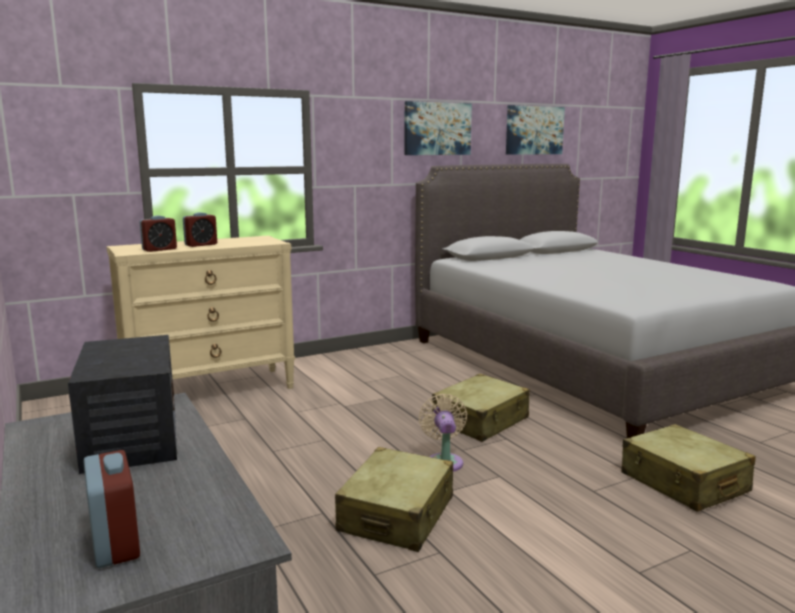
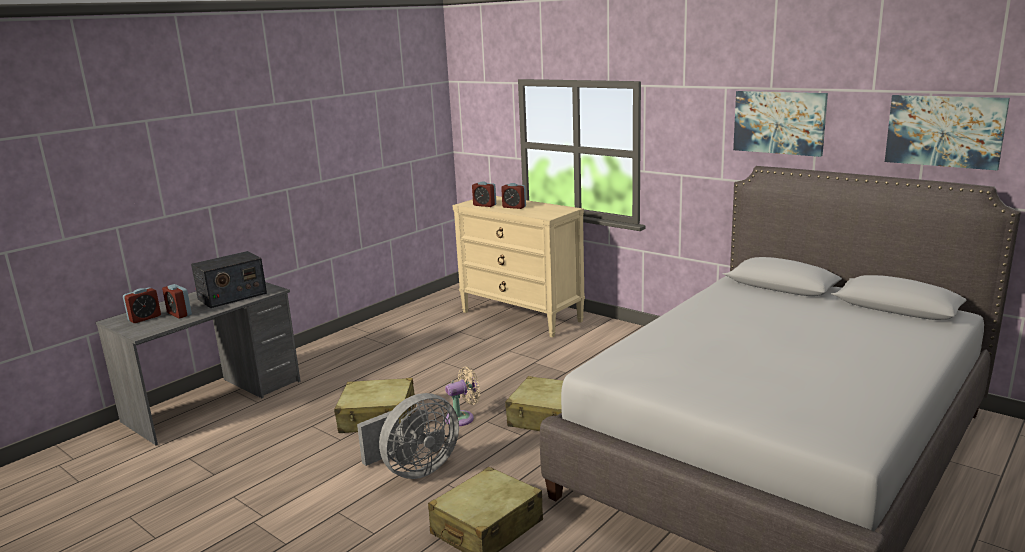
camera: 70 degrees right, 5 degrees up
none -> alarm clock [162,284,192,319]
none -> grey fan [357,393,459,479]

